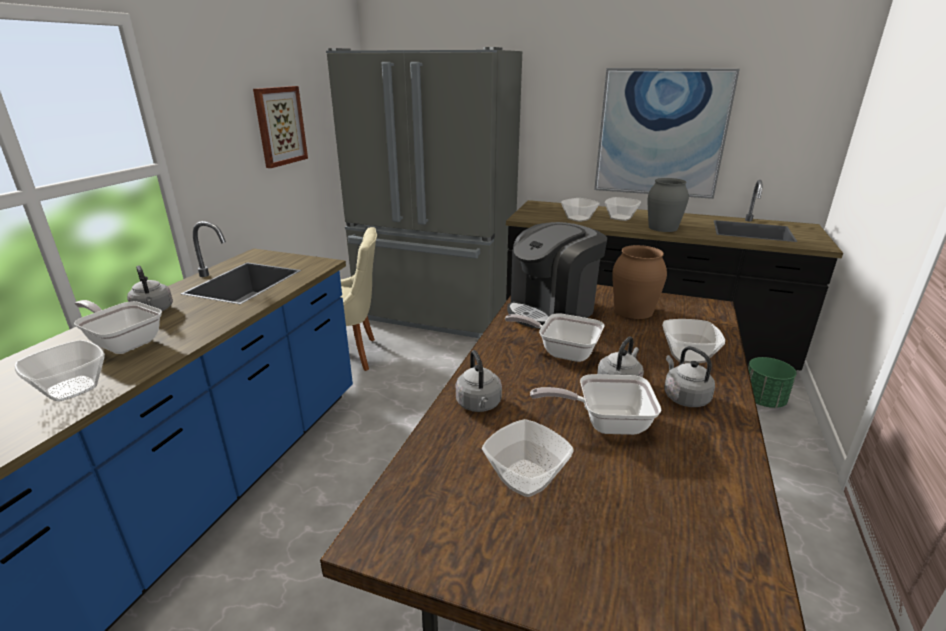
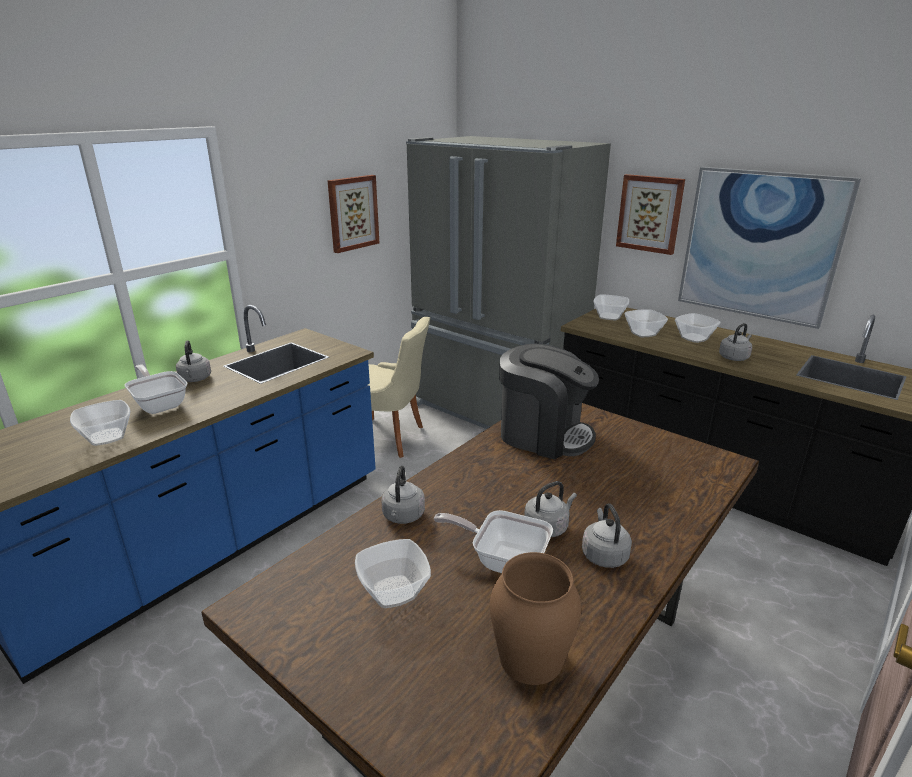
camera: 20 degrees right, 0 degrees up
frying pan [505,313,604,362] -> none
coffee machine [507,222,607,329] -> coffee machine turned 135 degrees counterclockwise [499,344,599,460]
brown vase [612,245,667,319] -> brown vase moved to [490,552,581,685]
grey vase [648,178,689,232] -> grey kettle [719,323,752,361]
bowl [662,319,725,363] -> bowl moved to [594,295,629,320]
green planter [748,357,797,408] -> none
none -> picture [616,174,685,255]

